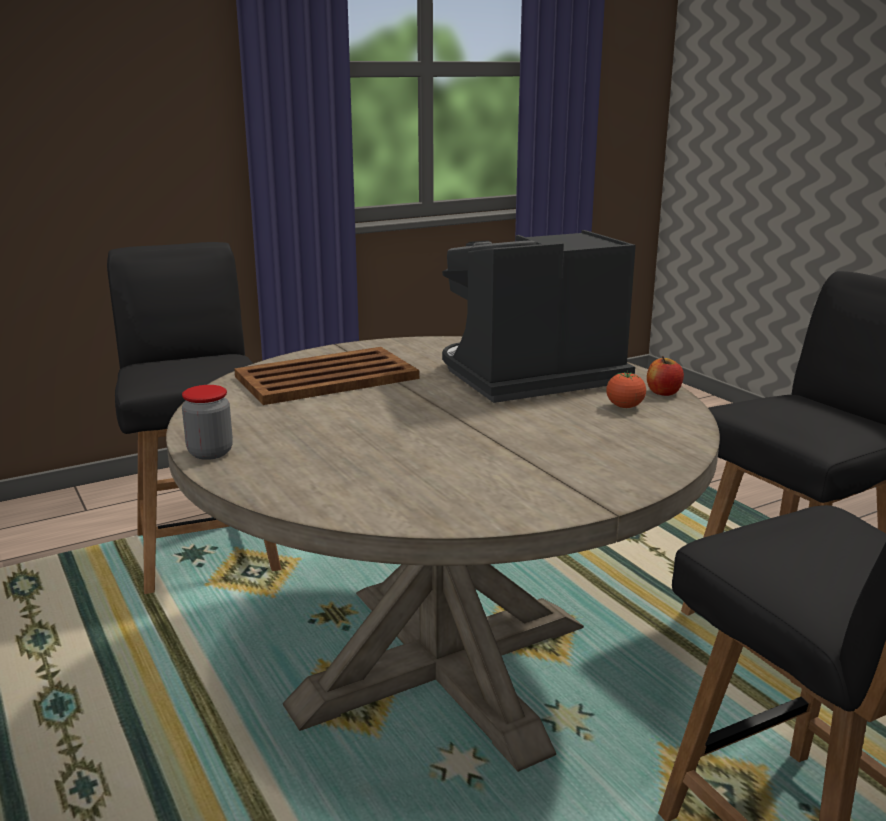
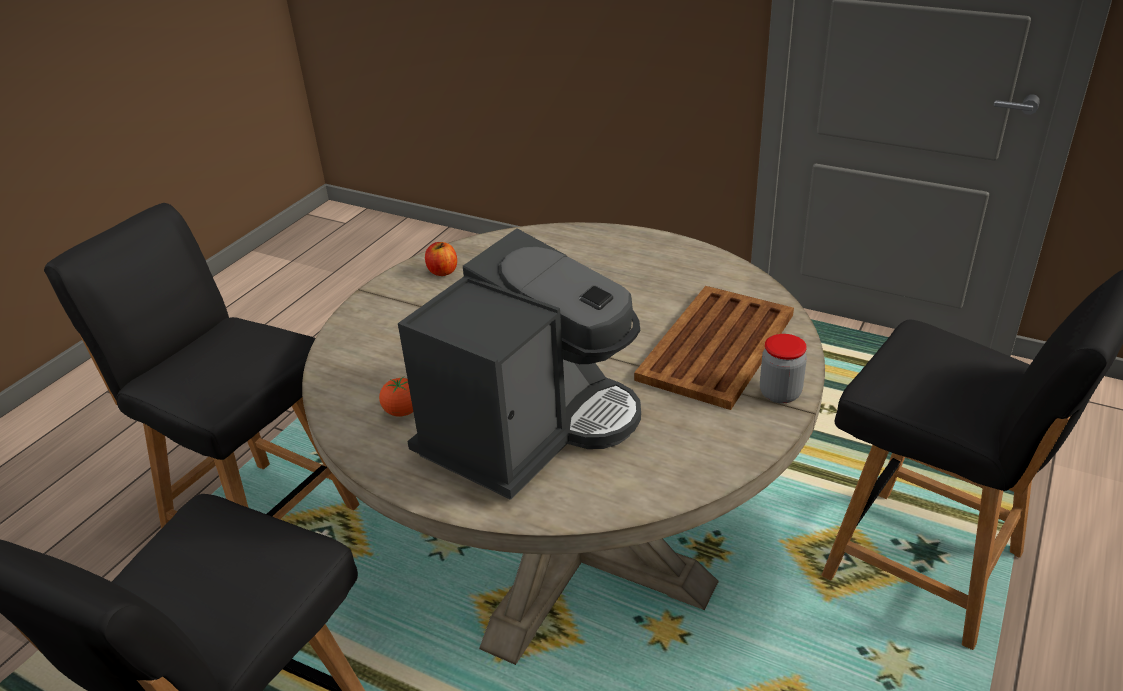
camera: 150 degrees right, 15 degrees up
jar [182,385,233,460] -> jar moved to [760,334,807,404]
apple [647,356,684,396] -> apple moved to [425,242,457,276]

